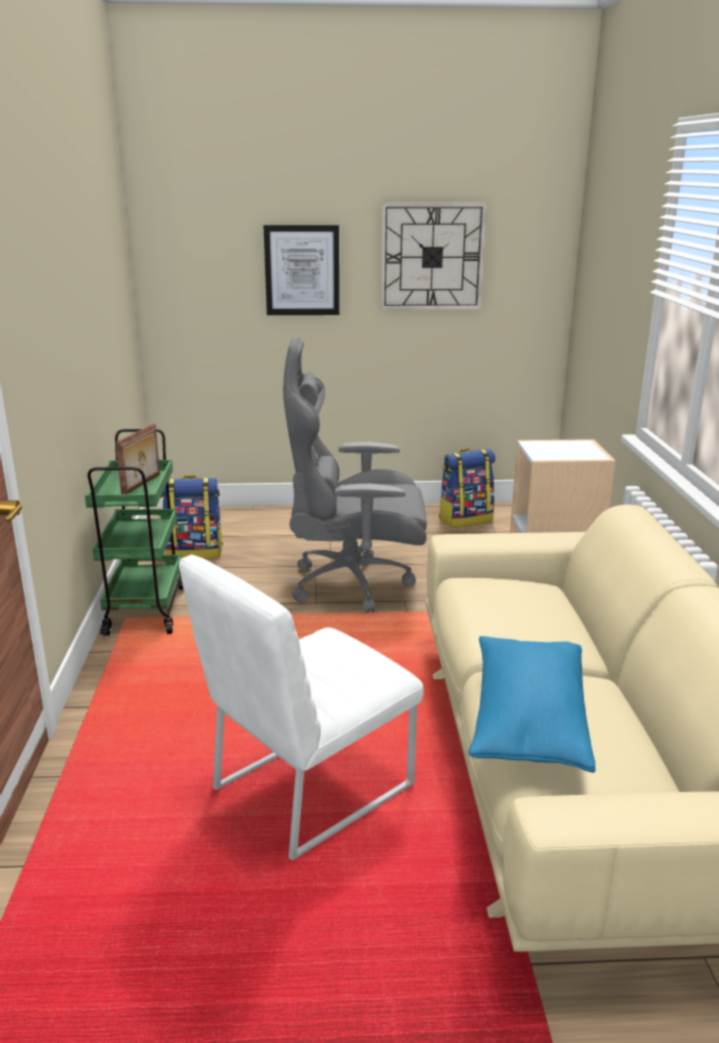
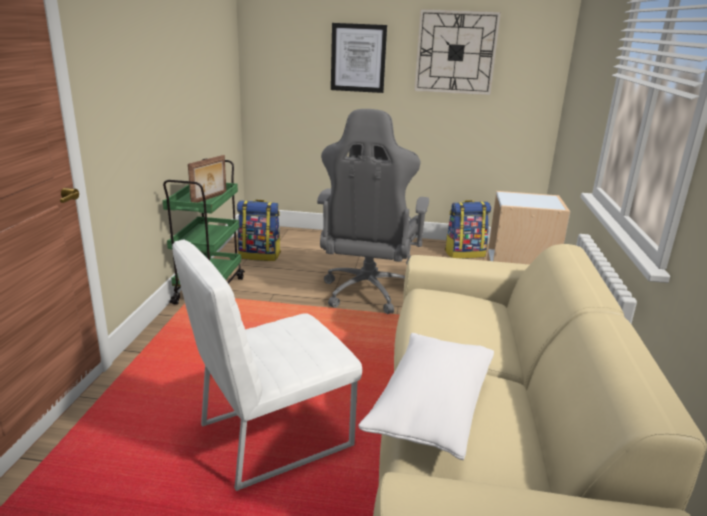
camera: 10 degrees right, 0 degrees up
grey office chair [283,337,427,613] -> grey office chair turned 90 degrees counterclockwise [317,109,429,314]
blue pillow [469,636,595,772] -> white pillow [358,333,494,460]

